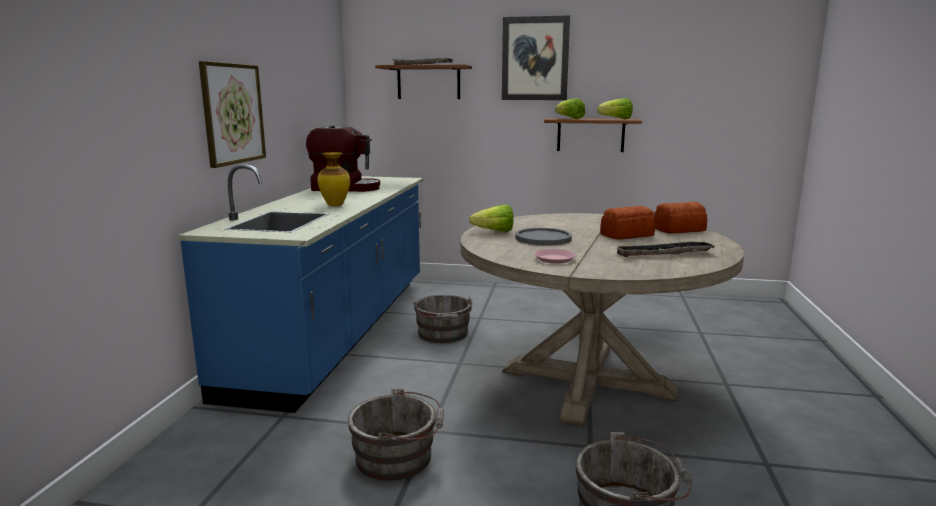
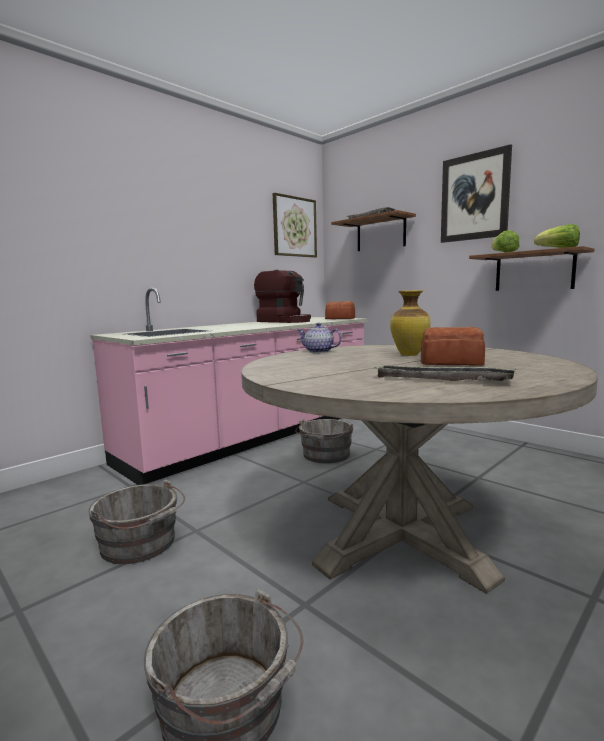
camera: 35 degrees right, 5 degrees down
blue counter [178,164,423,413] -> pink counter [90,288,368,485]
picture [199,61,266,168] -> picture moved to [273,193,317,258]
vase [317,152,350,206] -> vase moved to [390,290,431,356]
lettuce [469,205,513,232] -> teapot [298,323,342,353]
grey plate [515,228,572,245] -> none
pink plate [534,249,576,264] -> none
bread [654,201,707,234] -> bread moved to [325,301,355,319]

